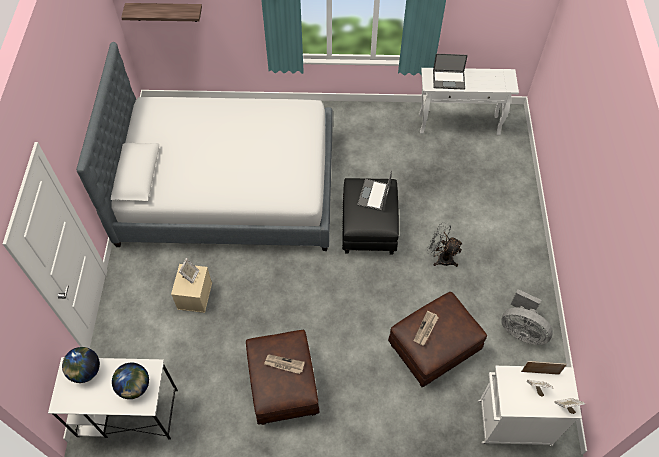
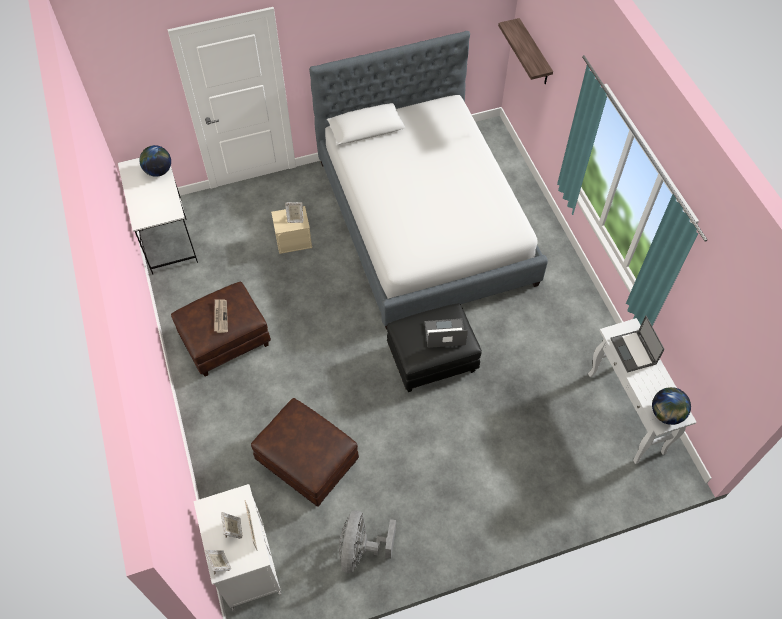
camera: 70 degrees right, 0 degrees up
globe [112,363,149,399] -> globe moved to [652,387,691,425]
newspaper [413,311,439,346] -> none
grey fan [427,222,463,267] -> none

